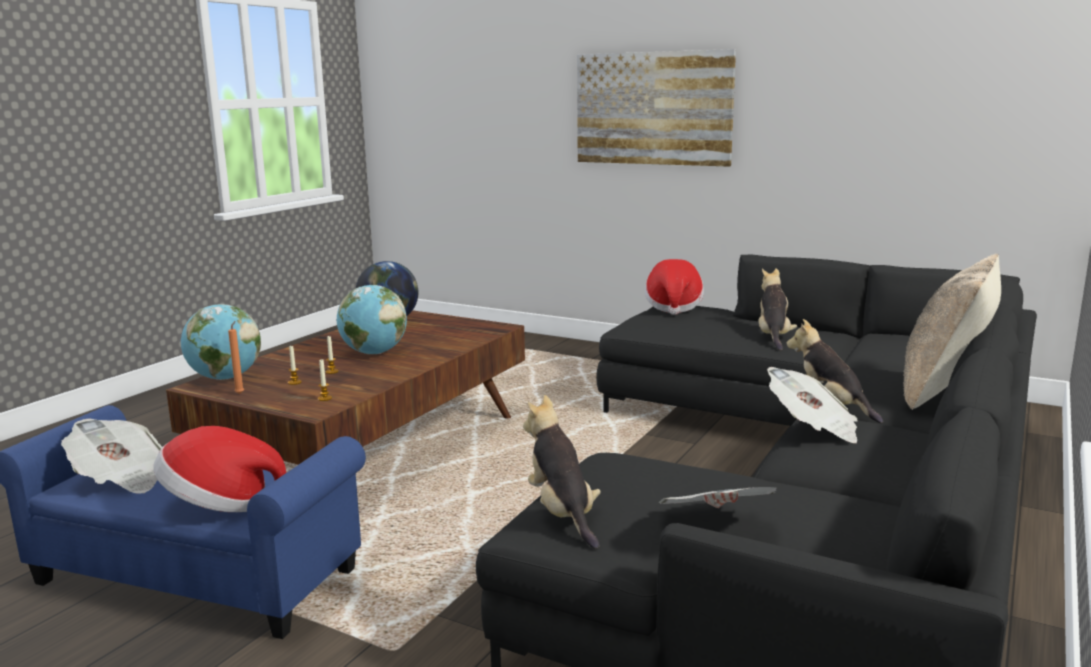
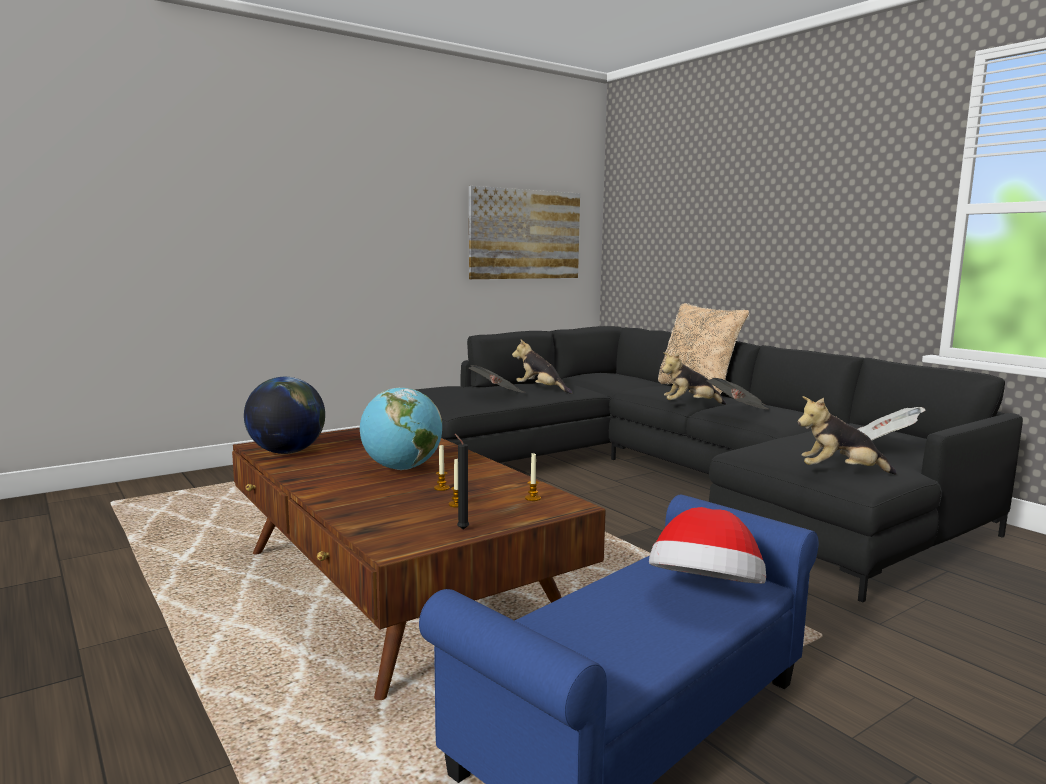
camera: 65 degrees left, 5 degrees down
newspaper [61,419,162,494] -> newspaper moved to [469,365,524,392]
globe [181,304,261,380] -> none
orange candle [228,321,244,394] -> black candle [455,434,469,530]
picture [577,49,736,167] -> picture moved to [469,186,580,279]
hat [645,259,704,315] -> none

